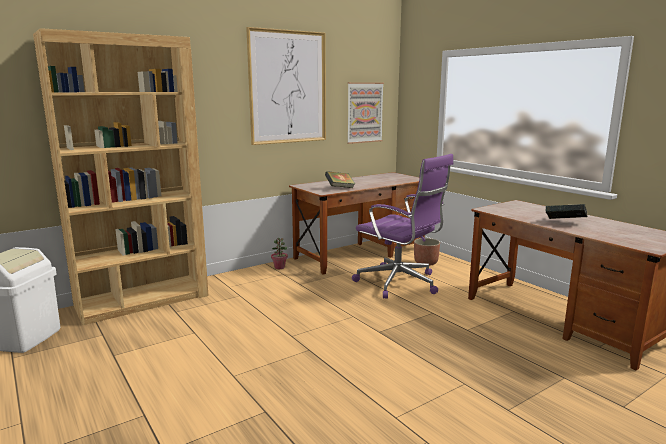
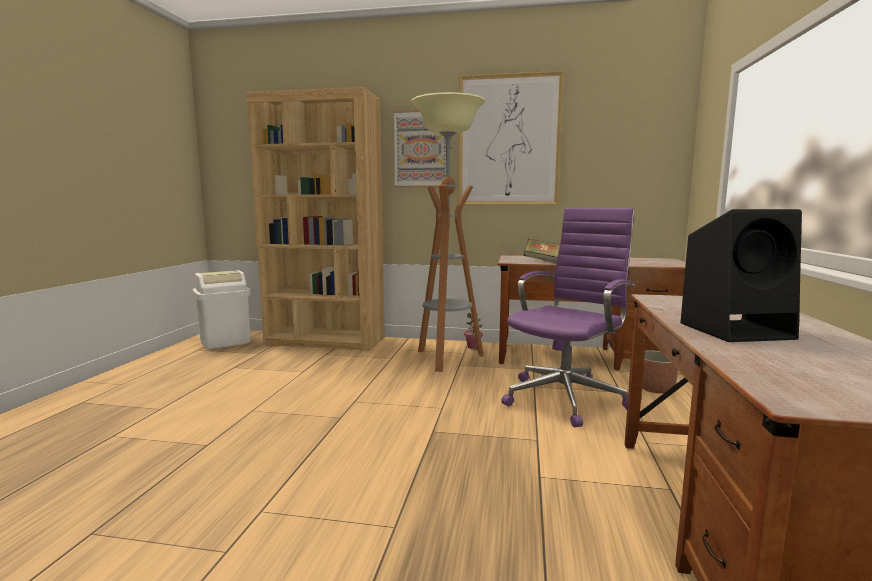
camera: 45 degrees right, 5 degrees down
picture [347,82,384,144] -> picture moved to [394,110,446,187]
purple office chair [352,154,453,299] -> purple office chair turned 135 degrees counterclockwise [501,208,635,427]
book [546,204,587,219] -> black speaker [680,209,802,342]
none -> floor lamp [411,92,485,372]

